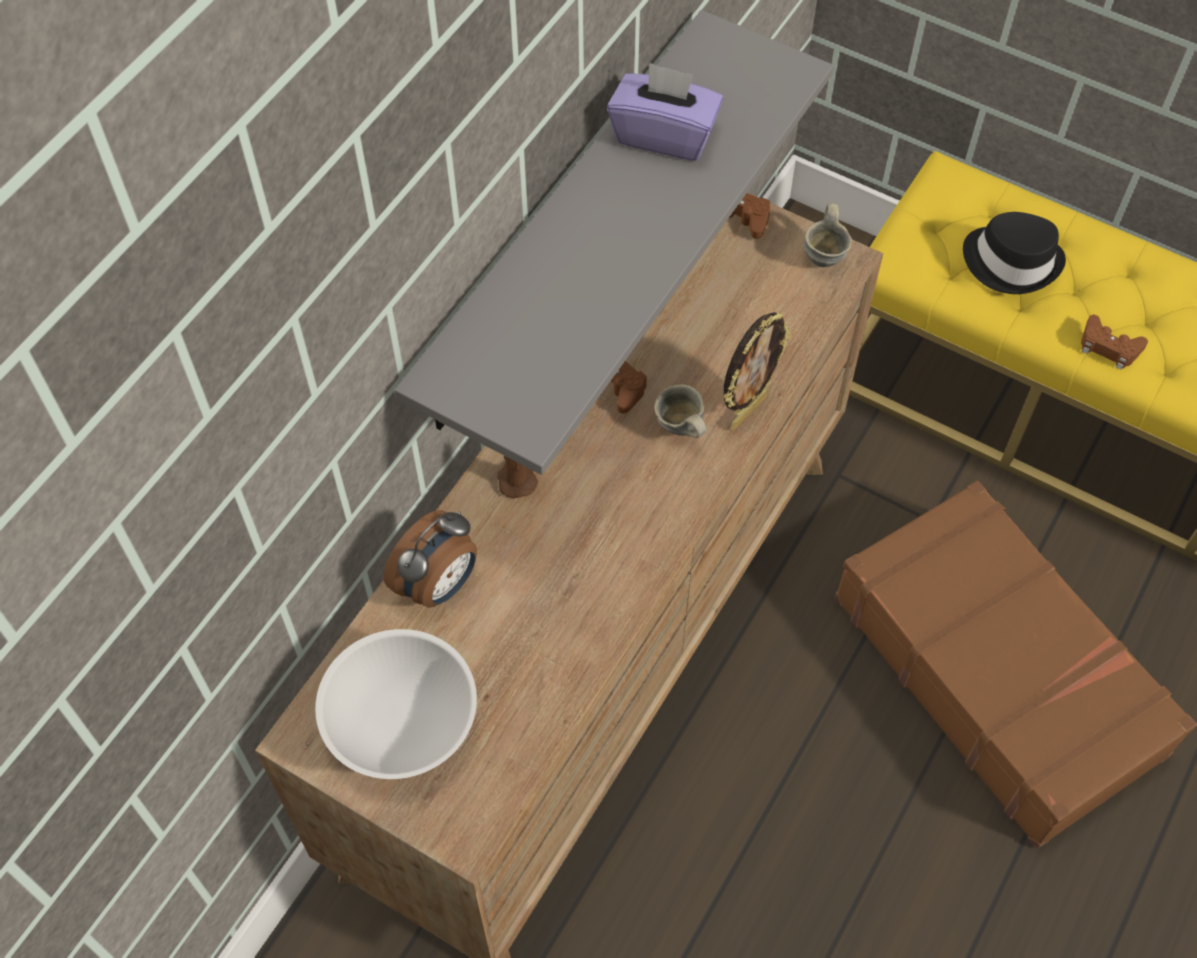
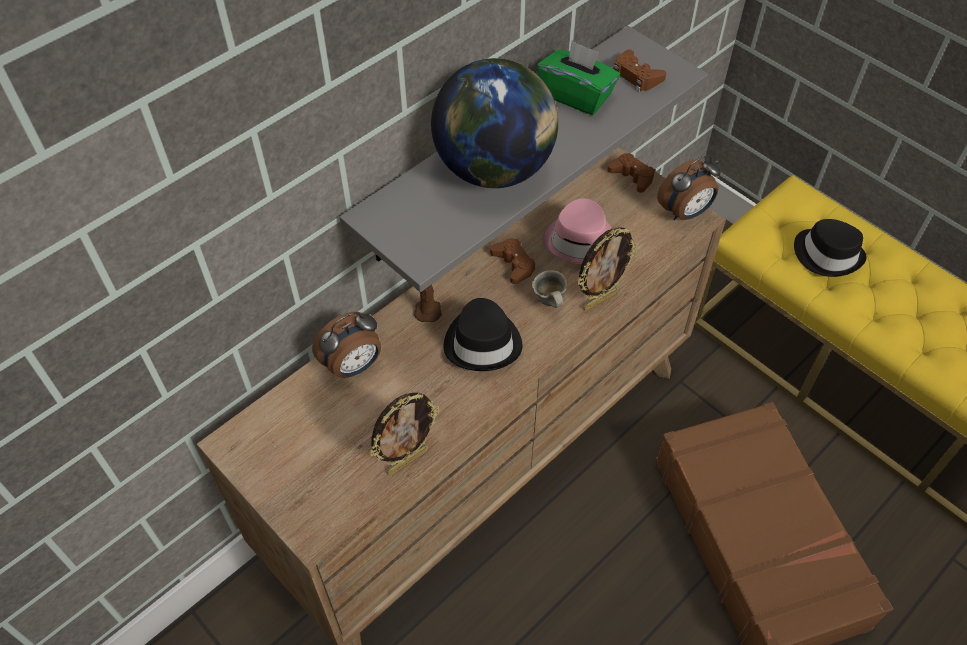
camera: 15 degrees right, 5 degrees down
white bowl [315,629,477,779] -> none
purple tissue box [607,63,723,161] -> green tissue box [537,40,620,115]
grey mug [804,203,852,267] -> alarm clock [657,156,721,220]
brown game controller [1081,315,1148,370] -> brown game controller moved to [614,50,666,92]
none -> picture frame [369,392,440,475]
none -> globe [431,58,558,188]
none -> black hat [444,298,522,371]
none -> pink hat [542,198,612,264]

